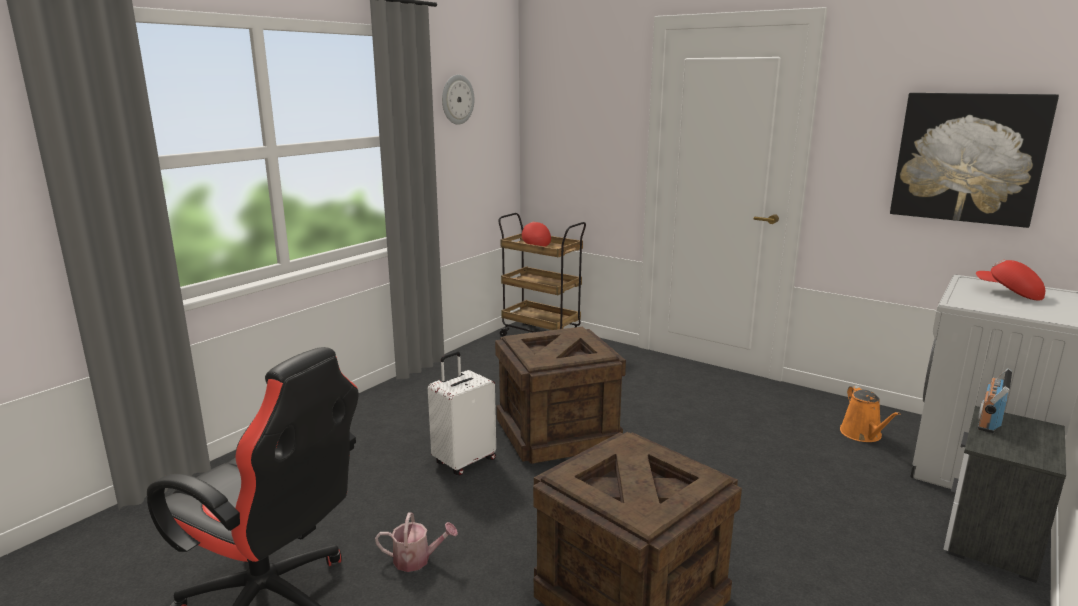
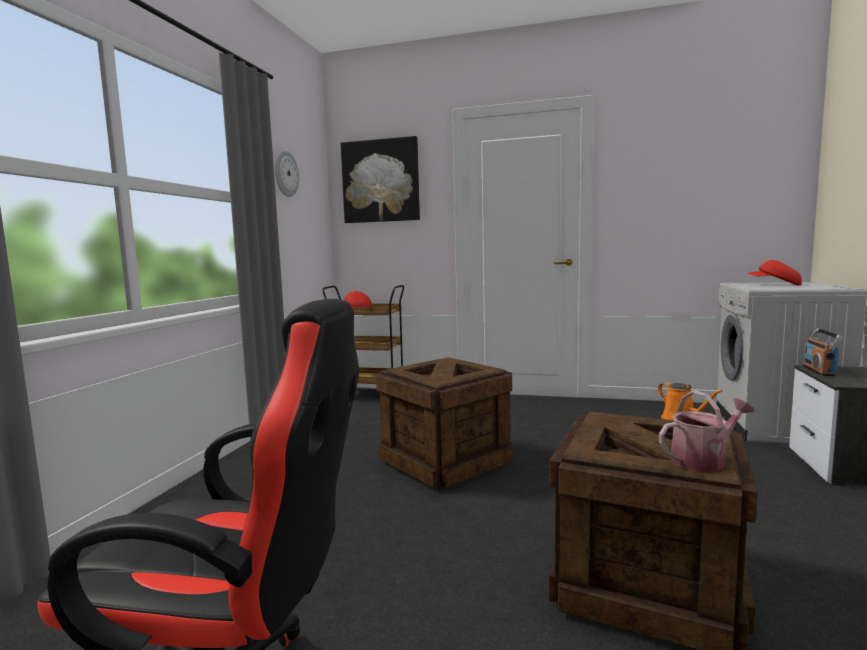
camera: 20 degrees left, 10 degrees down
watering can [375,512,458,572] -> watering can moved to [659,390,754,472]
white suitcase [428,351,496,476] -> none
picture [890,93,1059,228] -> picture moved to [341,136,420,223]

